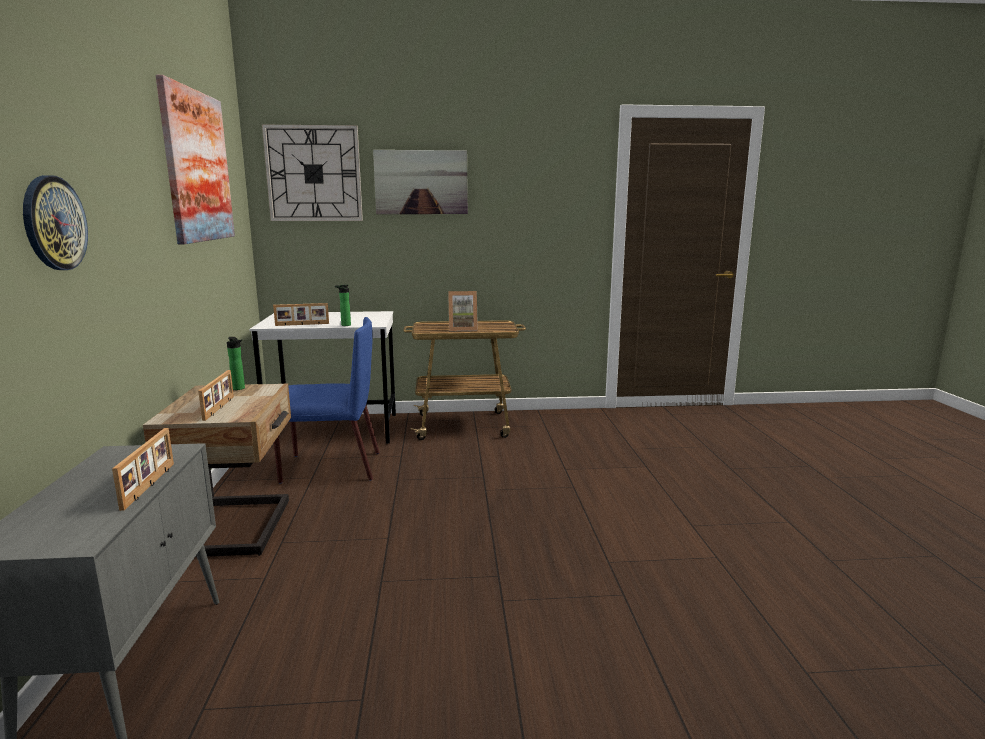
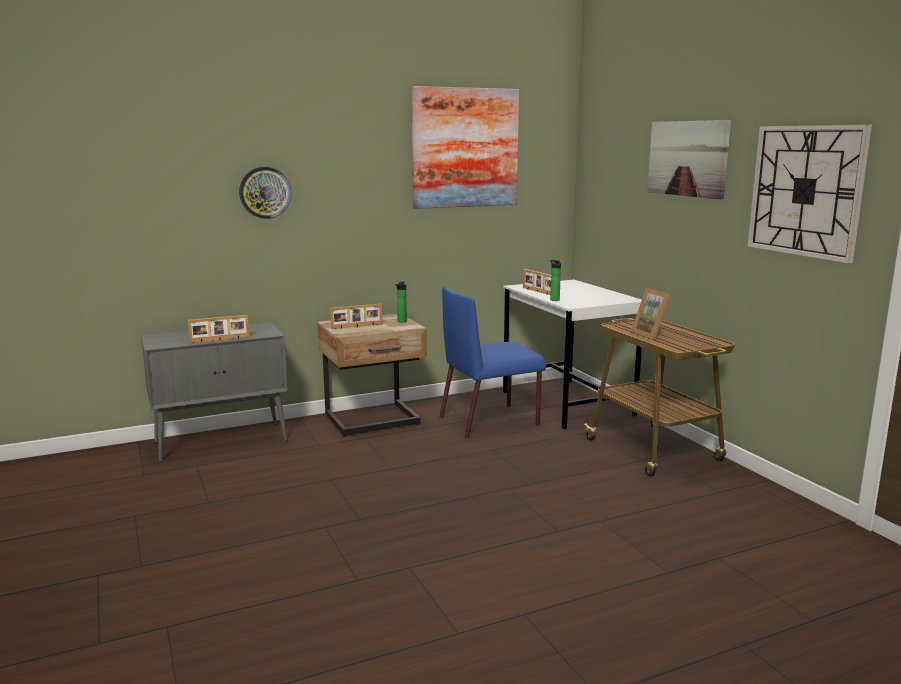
camera: 70 degrees right, 0 degrees up
wall clock [262,125,363,221] -> wall clock moved to [747,124,872,263]
blue chair [274,317,380,484] -> blue chair turned 90 degrees clockwise [439,287,546,439]

